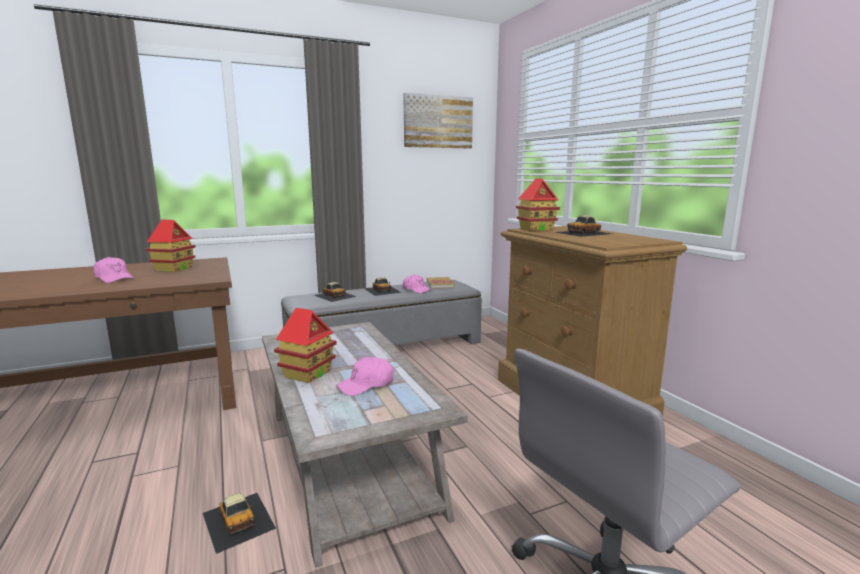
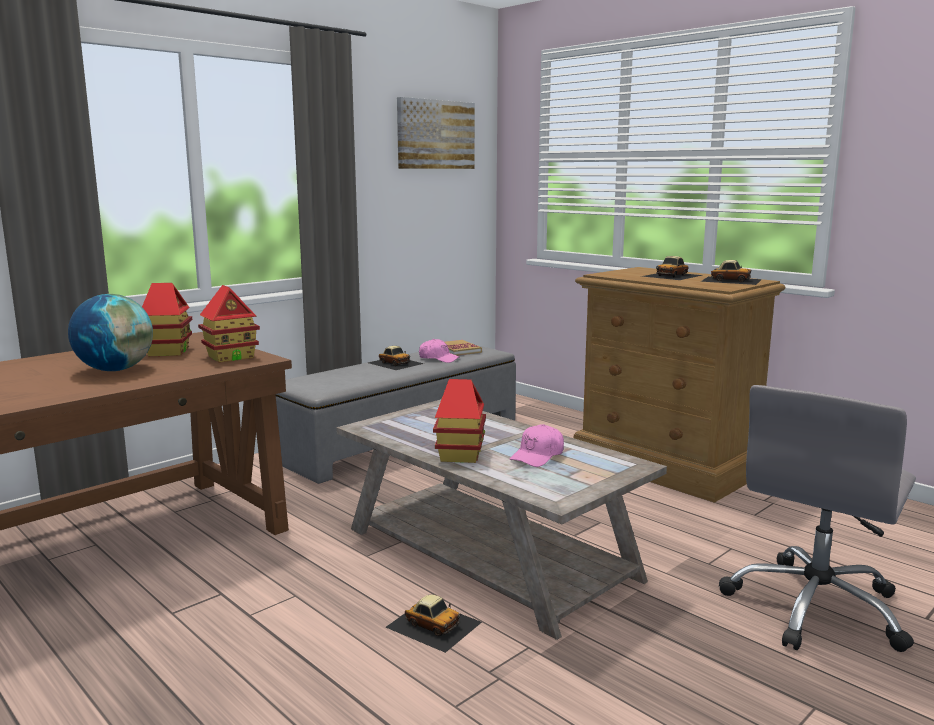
camera: 20 degrees left, 0 degrees up
pink cap [93,257,134,283] -> globe [68,294,153,371]
toy car [314,282,357,302] -> toy car moved to [700,260,762,285]
toy house [516,178,560,231] -> toy house moved to [198,285,260,363]

